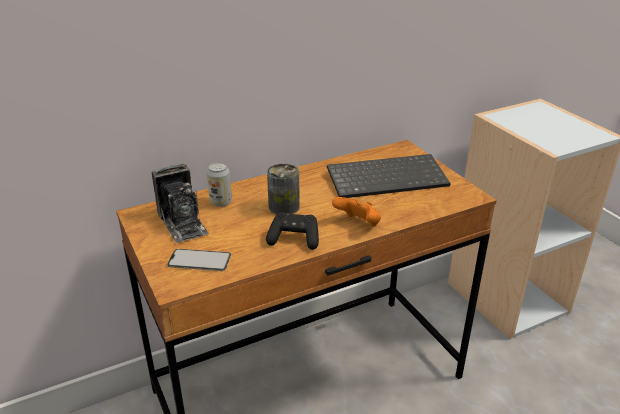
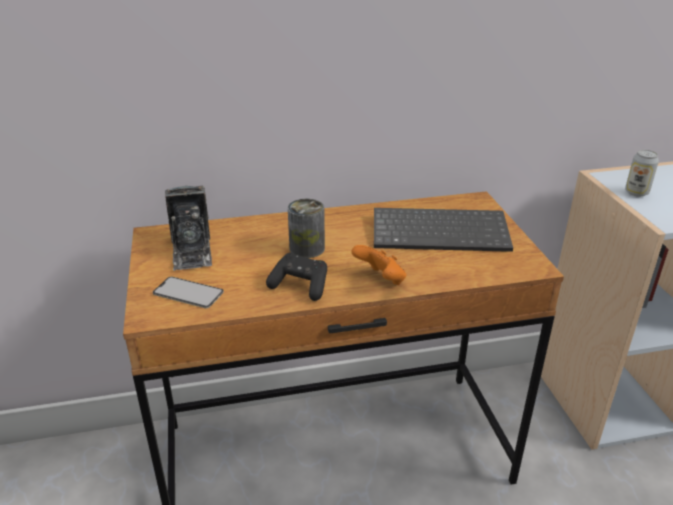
camera: 15 degrees right, 0 degrees up
can [207,162,232,207] -> can moved to [625,150,659,197]

